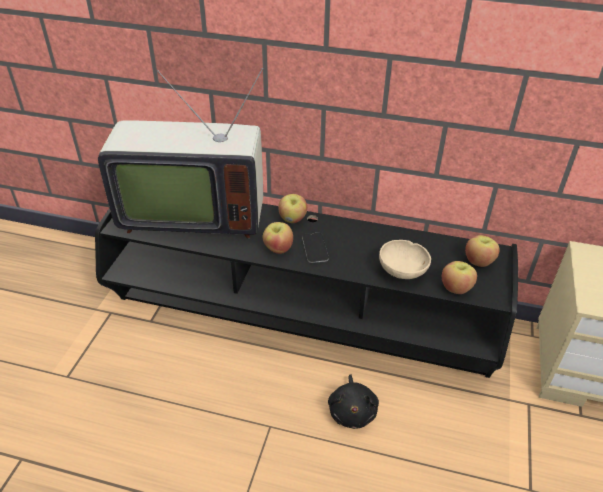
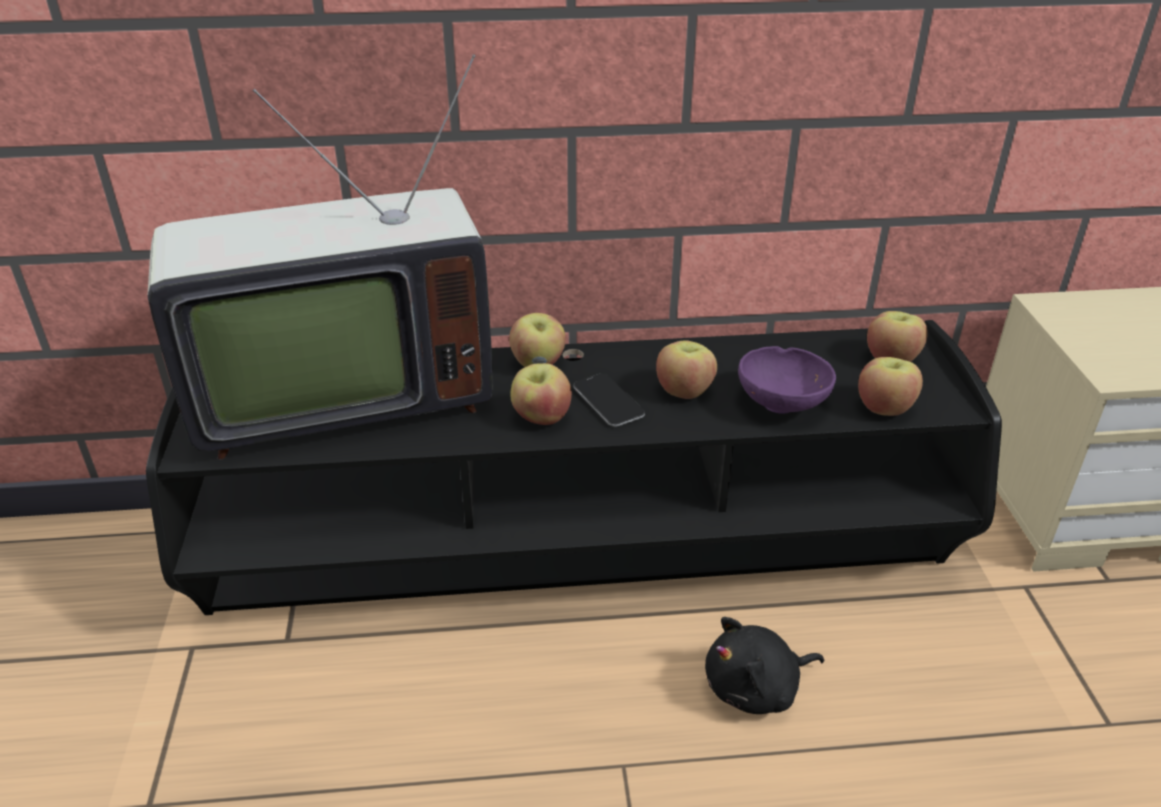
camera: 20 degrees left, 5 degrees down
black plush toy [328,374,379,429] -> black plush toy turned 90 degrees clockwise [705,617,824,714]
beige bowl [379,240,431,279] -> purple bowl [738,346,836,413]
none -> apple [656,341,717,399]

